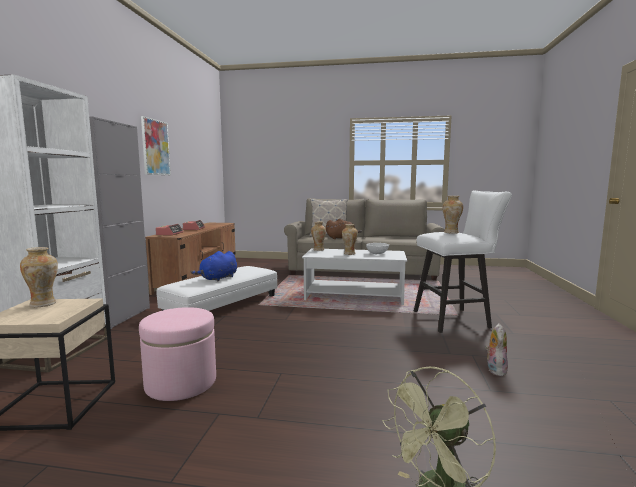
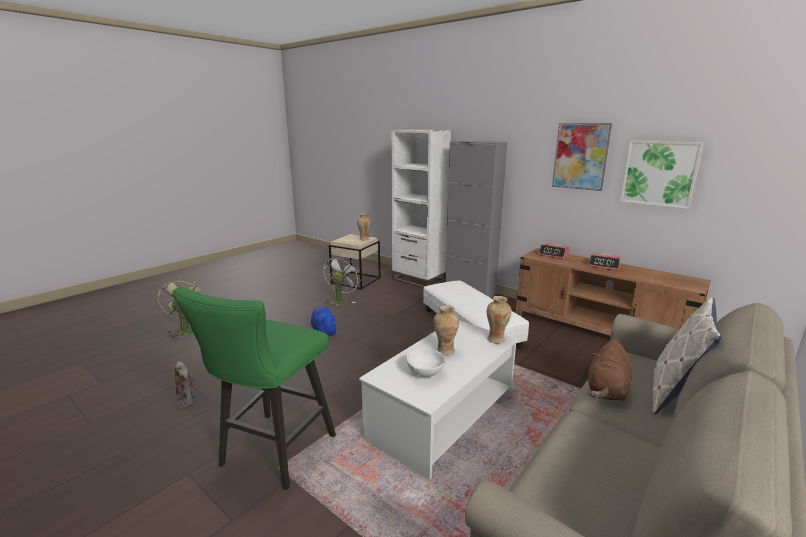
camera: 120 degrees right, 10 degrees up
pink ottoman [139,307,216,401] -> white fan [323,256,361,307]
blue plush toy [191,251,237,281] -> blue plush toy moved to [311,306,337,337]
white stool [414,191,512,333] -> green stool [172,287,336,490]
vase [443,196,463,234] -> none
none -> picture [620,140,704,209]

